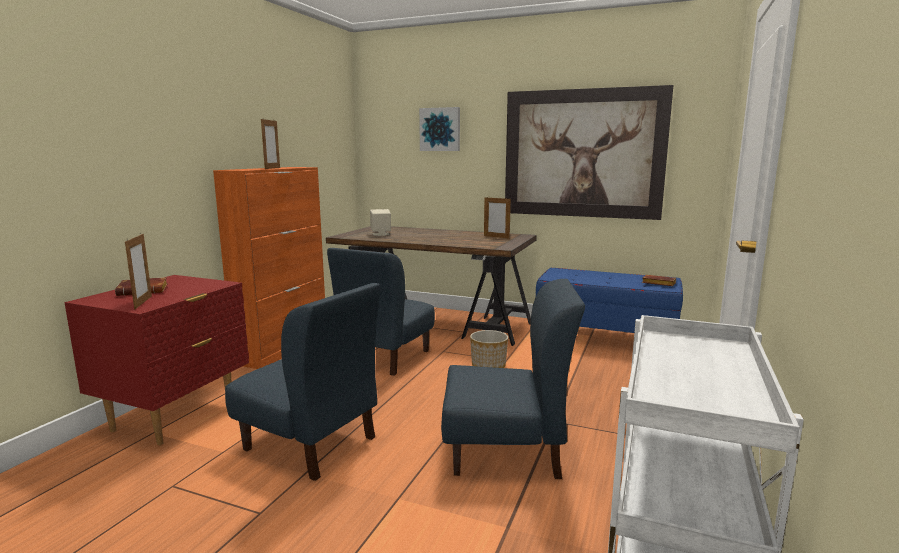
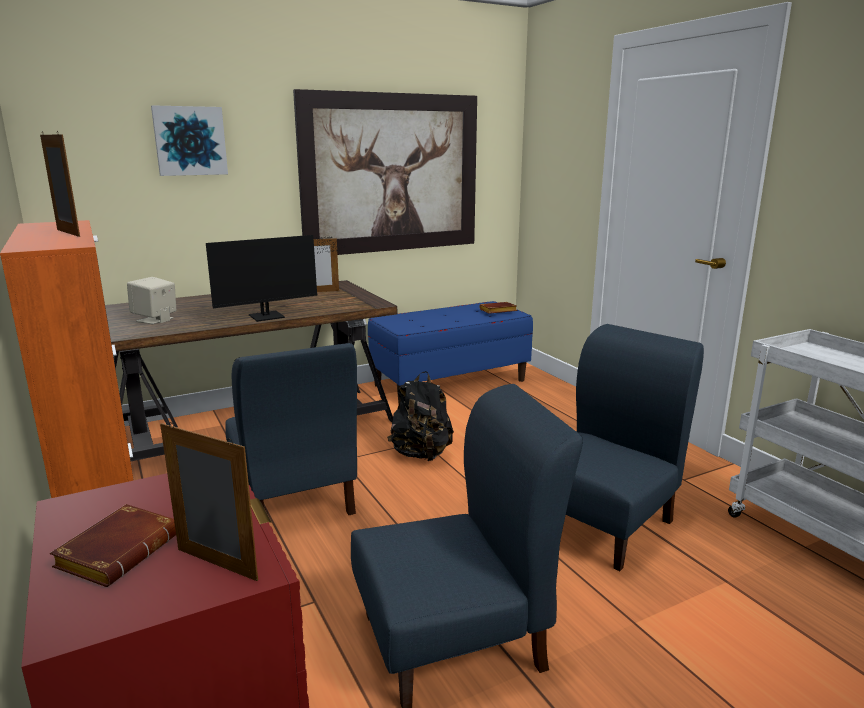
camera: 50 degrees left, 5 degrees up
planter [470,330,508,368] -> black backpack [387,371,454,461]
none -> monitor [206,235,346,322]

